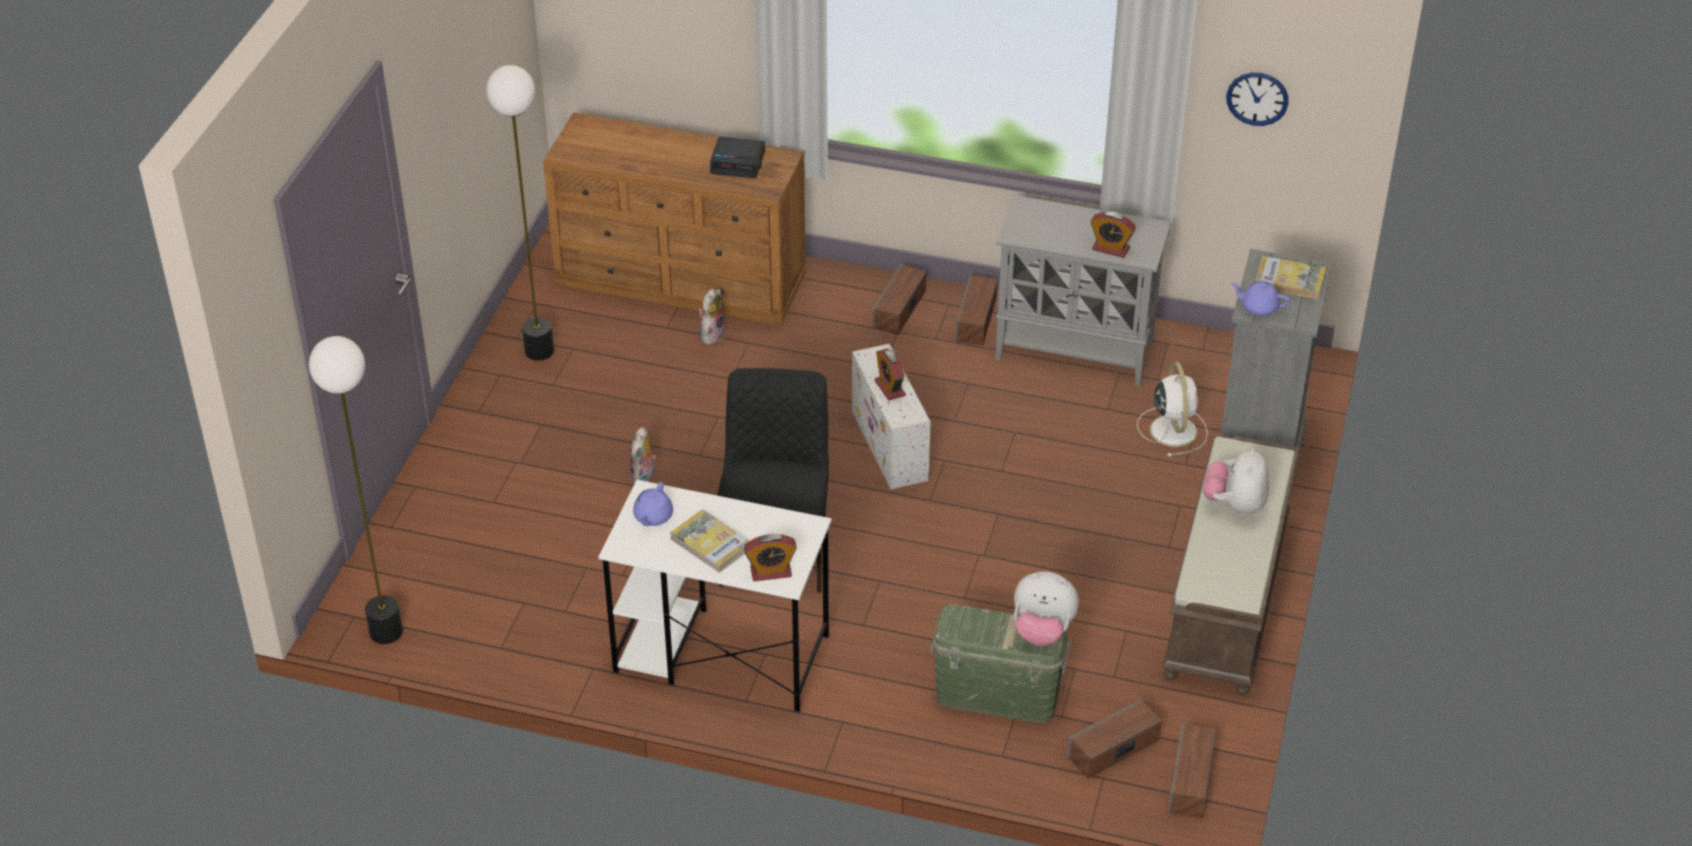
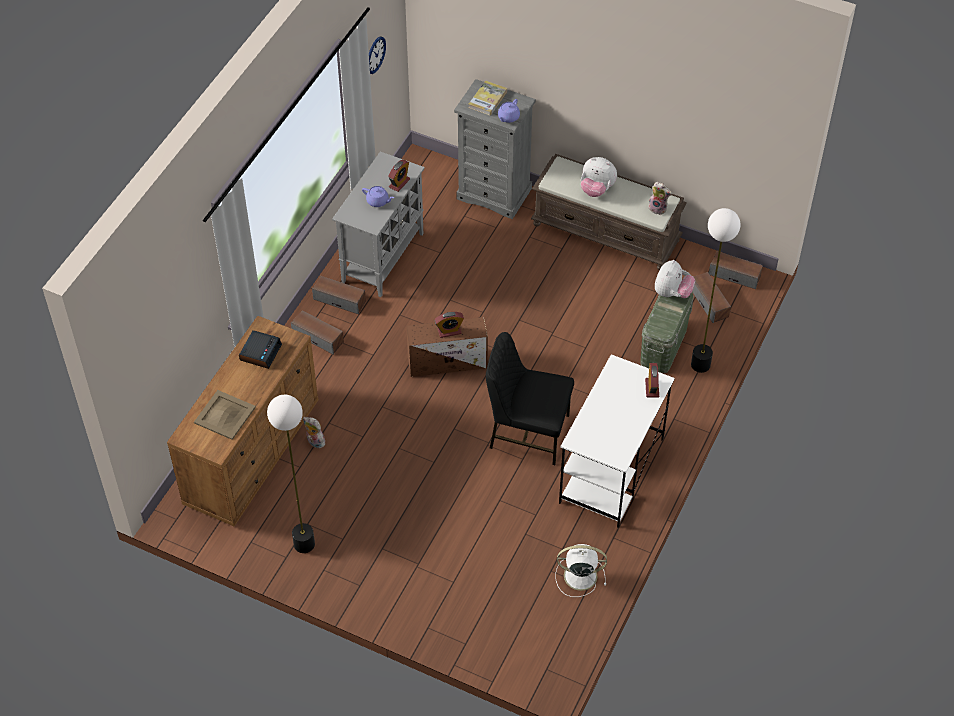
camera: 80 degrees left, 10 degrees up
floor lamp [309,336,403,644] -> floor lamp moved to [691,208,740,373]
plush toy [630,427,656,484] -> plush toy moved to [648,182,672,215]
purple teapot [633,482,673,526] -> purple teapot moved to [362,186,394,207]
book [670,509,749,573] -> none
white storage box [852,344,931,489] -> brown storage box [406,317,488,377]
white fan [1137,362,1208,457] -> white fan moved to [555,544,607,597]
none -> beige tray [194,390,256,440]

